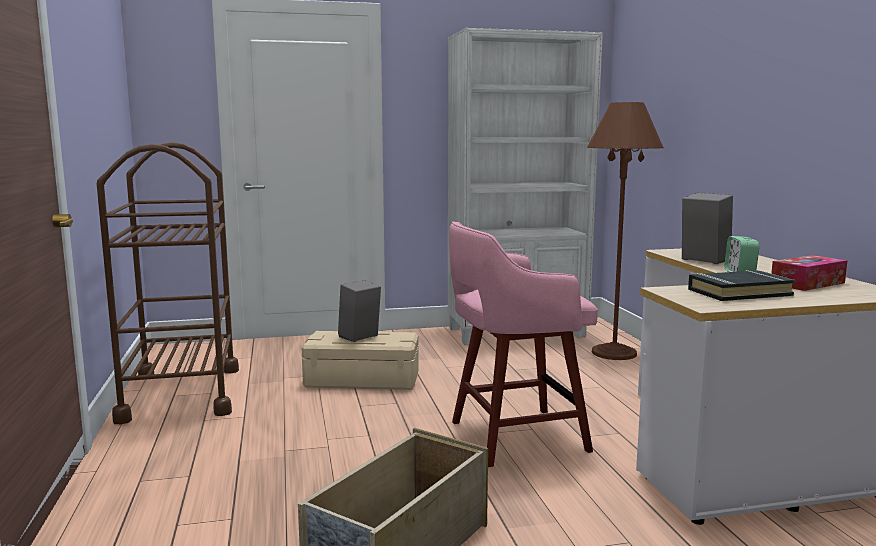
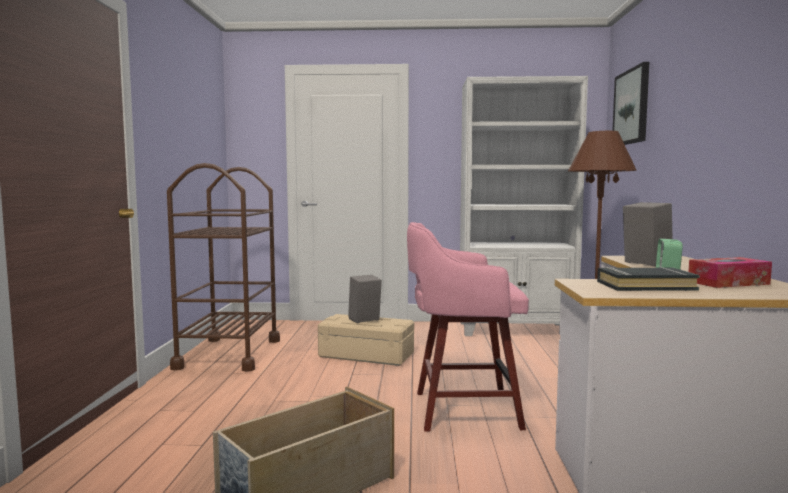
camera: 15 degrees right, 5 degrees down
none -> picture [612,62,649,145]

